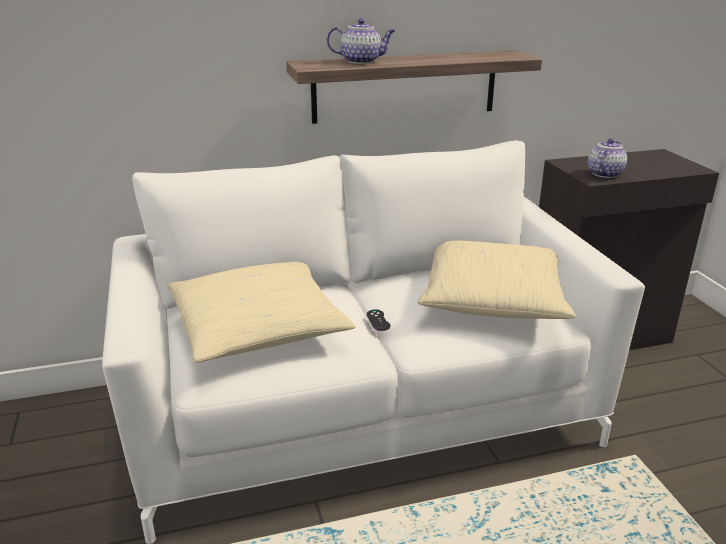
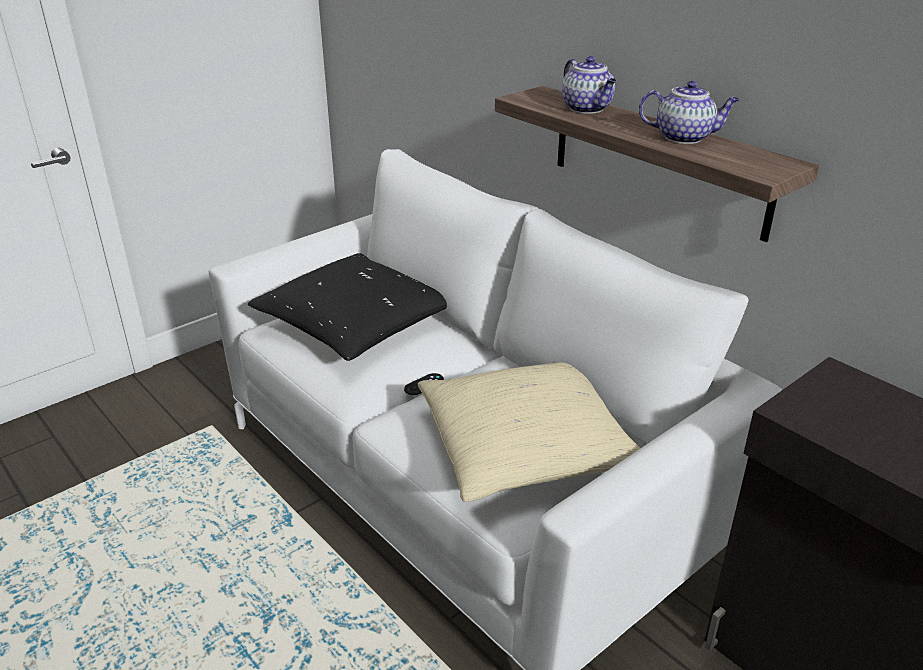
camera: 65 degrees right, 5 degrees up
beige pillow [167,262,355,363] -> black pillow [248,253,447,361]
teapot [588,138,627,178] -> teapot moved to [639,81,740,144]

